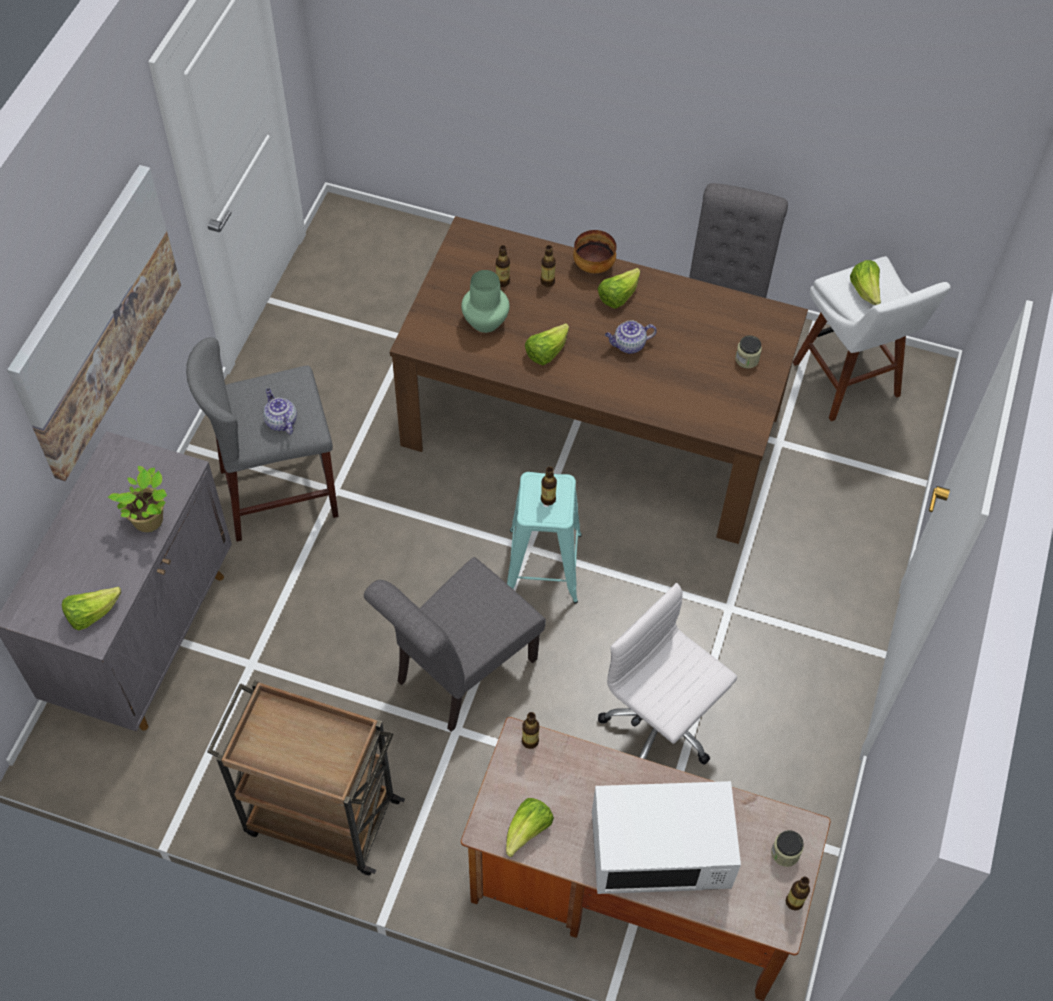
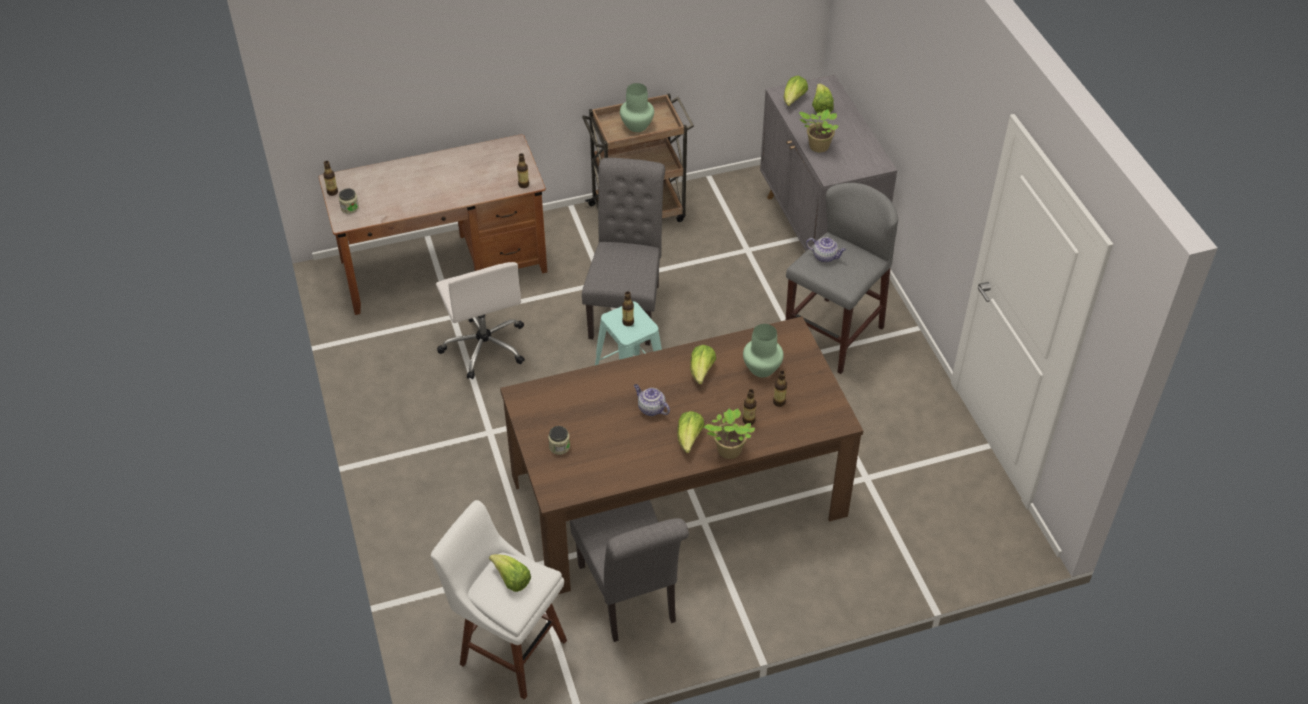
camera: 145 degrees right, 10 degrees down
picture [7,165,181,481] -> none
lettuce [506,798,554,857] -> lettuce moved to [812,84,834,113]
bowl [573,230,617,273] -> potted plant [704,409,755,459]
white microwave [592,781,741,894] -> none
white office chair [598,583,737,765] -> white office chair turned 60 degrees clockwise [436,262,525,379]
teapot [605,320,657,354] -> teapot turned 90 degrees counterclockwise [634,384,670,416]
none -> green vase [620,83,654,132]

